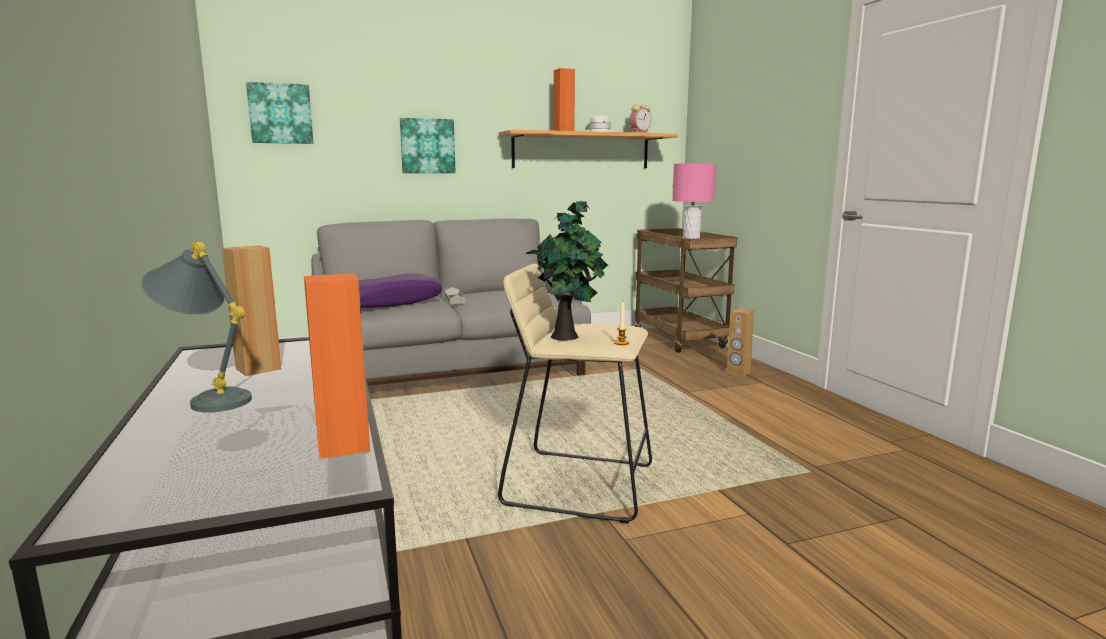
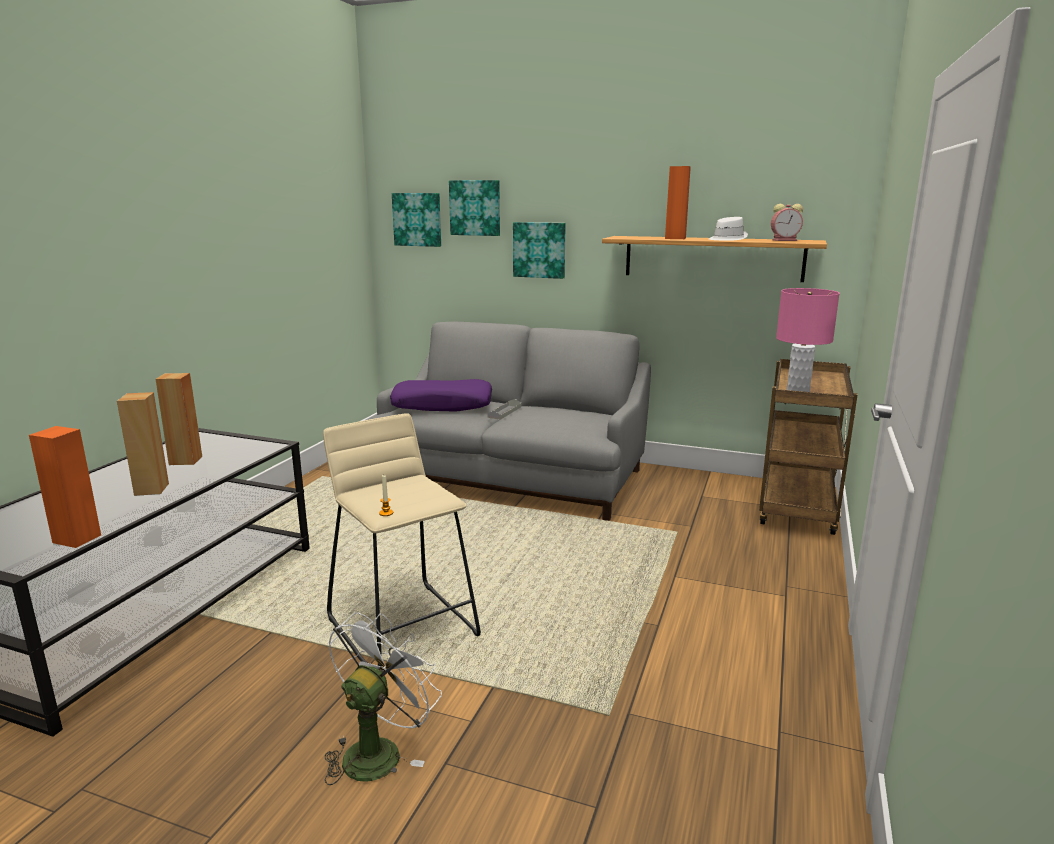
camera: 40 degrees right, 5 degrees up
grey table lamp [141,242,252,412] -> none
potted plant [526,200,608,340] -> none
brown speaker [727,308,754,377] -> brown speaker moved to [117,392,169,496]
none -> white fan [325,612,442,785]
none -> picture [449,180,500,236]

